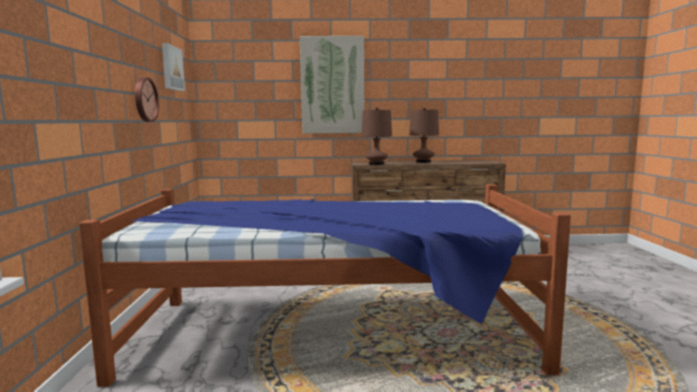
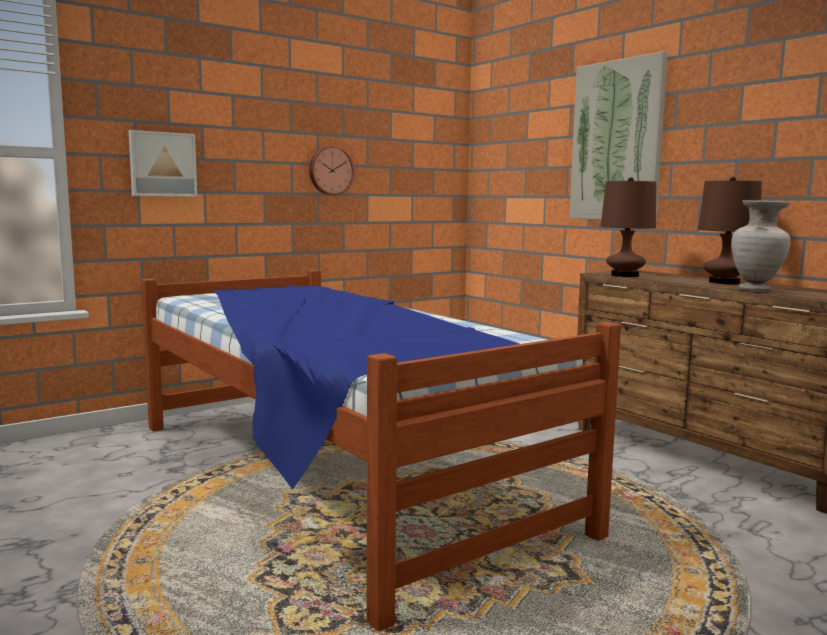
camera: 55 degrees right, 0 degrees up
picture [162,43,185,91] -> picture moved to [128,130,197,197]
none -> beige vase [731,200,791,291]

